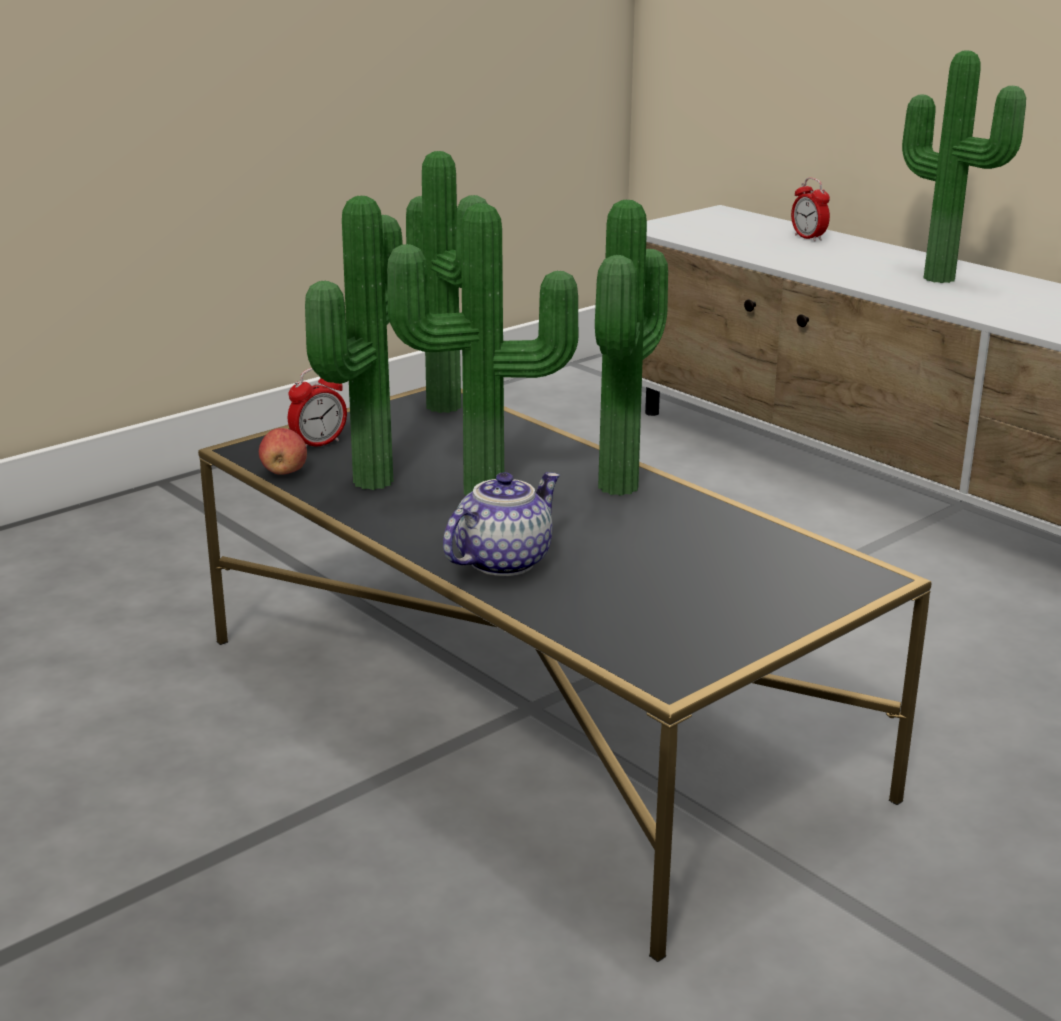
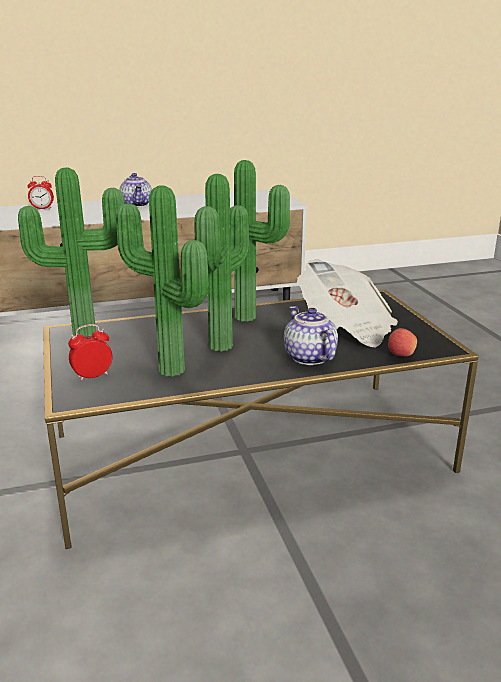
camera: 65 degrees left, 0 degrees up
apple [259,428,307,475] -> apple moved to [388,328,417,357]
alarm clock [288,368,347,448] -> alarm clock turned 105 degrees counterclockwise [68,324,112,381]
potted plant [902,50,1026,283] -> teapot [119,173,152,207]
none -> newspaper [297,259,398,348]

